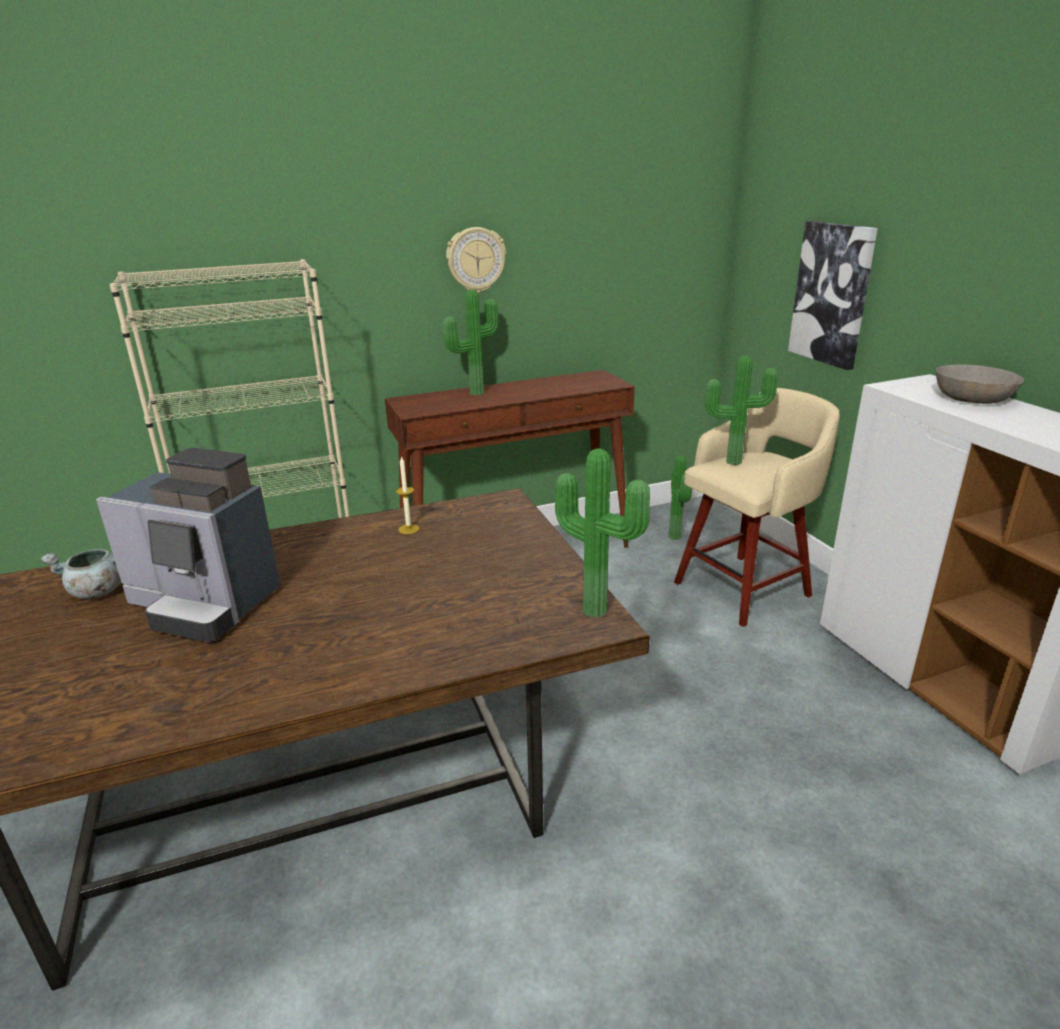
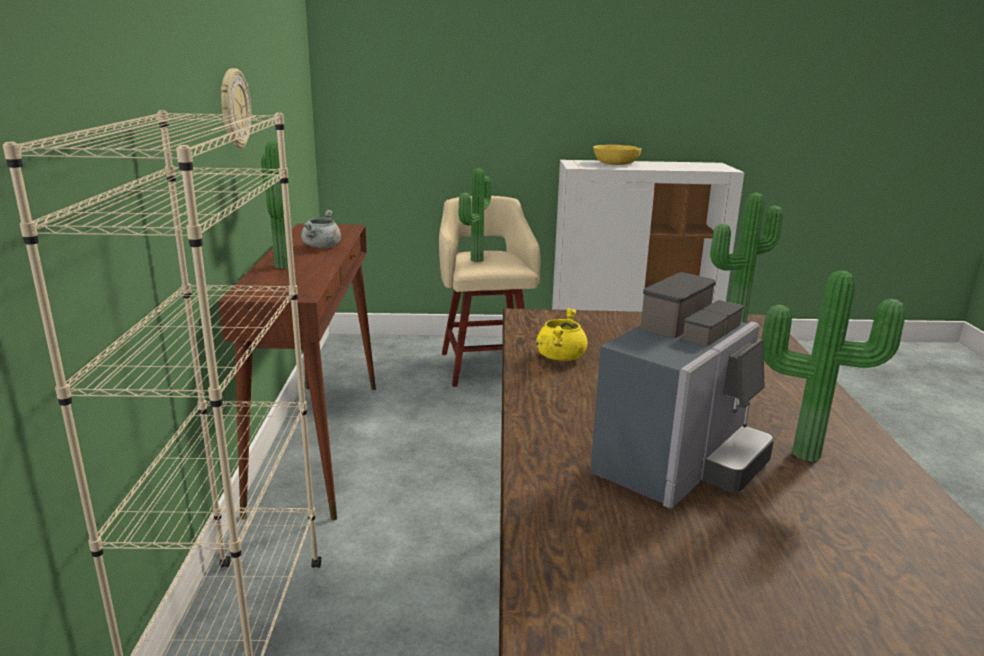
camera: 70 degrees left, 5 degrees down
grey cooking pot [40,549,121,599] -> grey cooking pot moved to [301,210,341,249]
candle [396,456,420,534] -> yellow cooking pot [536,308,588,361]
potted plant [669,455,692,540] -> potted plant moved to [761,270,906,462]
picture [788,221,878,370] -> none
grey bowl [936,365,1024,404] -> yellow bowl [593,145,642,165]

